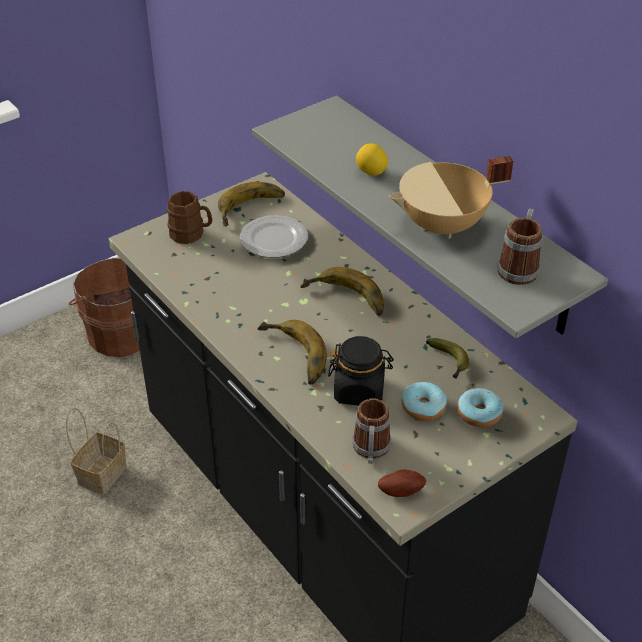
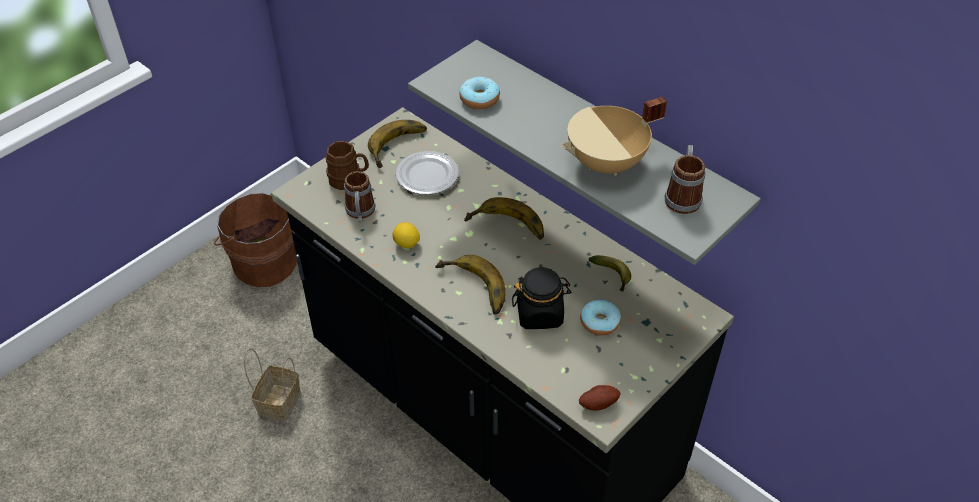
camera: 10 degrees left, 5 degrees up
mug [352,398,391,463] -> mug moved to [344,171,376,222]
lemon [356,143,388,175] -> lemon moved to [392,222,420,248]
donut [457,388,503,427] -> donut moved to [459,77,500,109]

